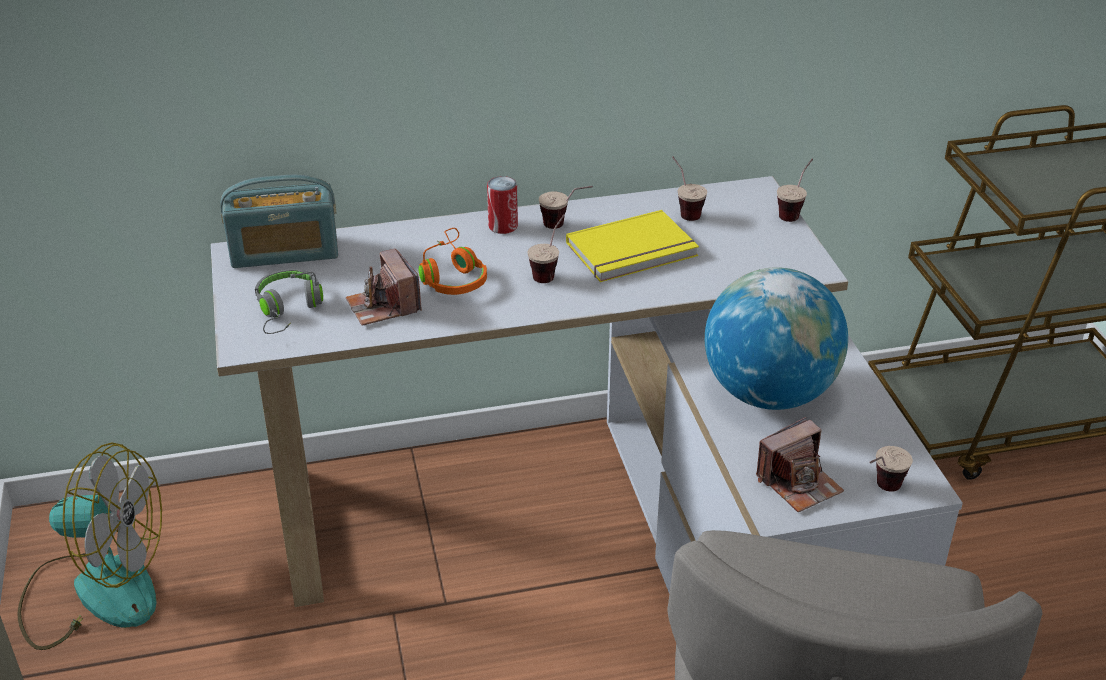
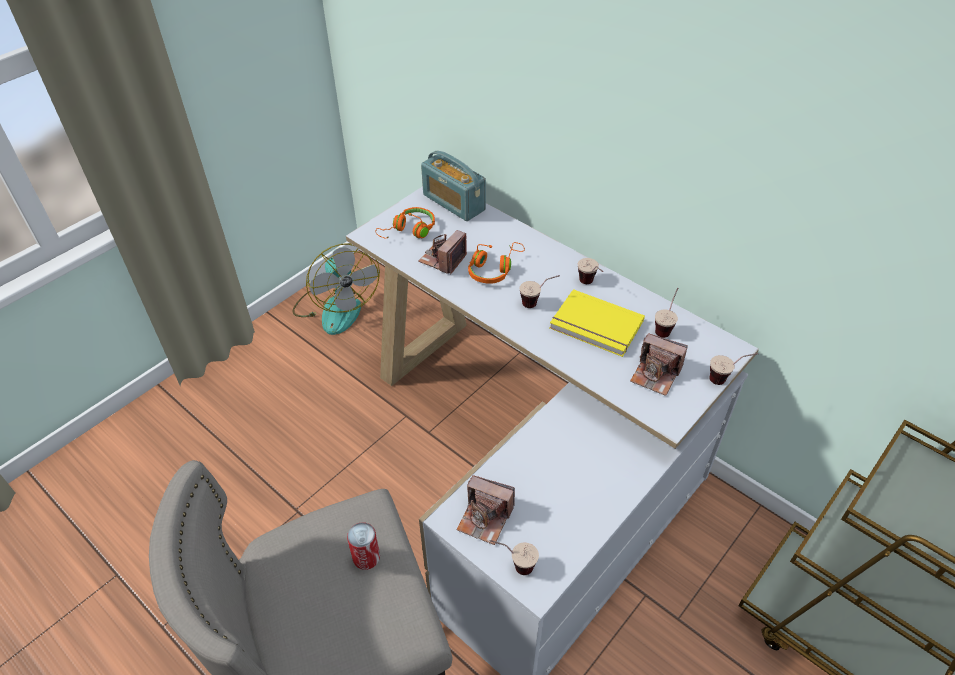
camera: 55 degrees right, 10 degrees up
grey headphones [255,269,323,334] -> orange headphones [375,207,435,239]
can [487,176,518,234] -> can moved to [347,522,380,570]
globe [705,267,848,410] -> none
none -> camera [630,333,688,396]

